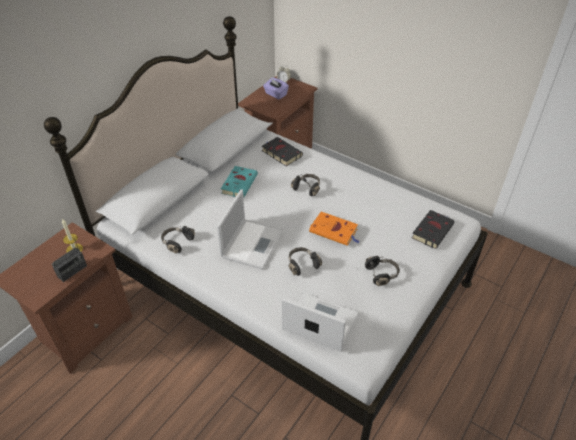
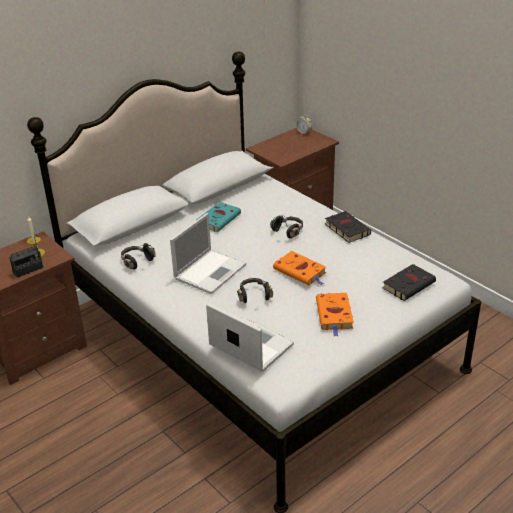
camera: 15 degrees right, 10 degrees down
black book [262,137,303,166] -> black book moved to [325,211,371,243]
purple tissue box [263,78,289,99] -> none
black headphones [365,256,400,286] -> orange book [316,293,354,336]

